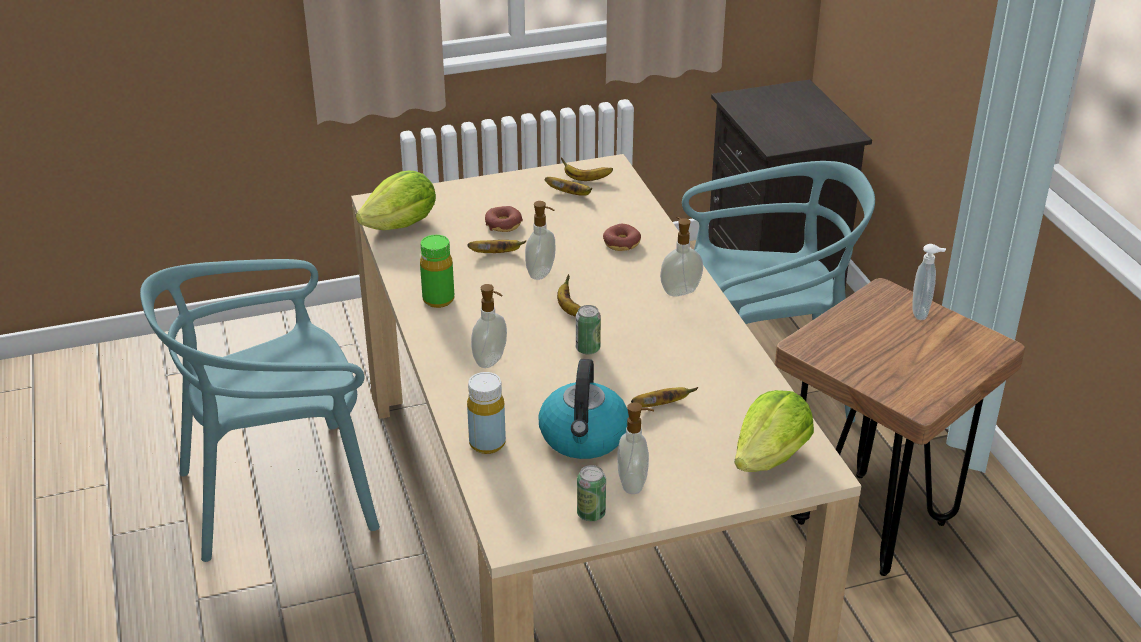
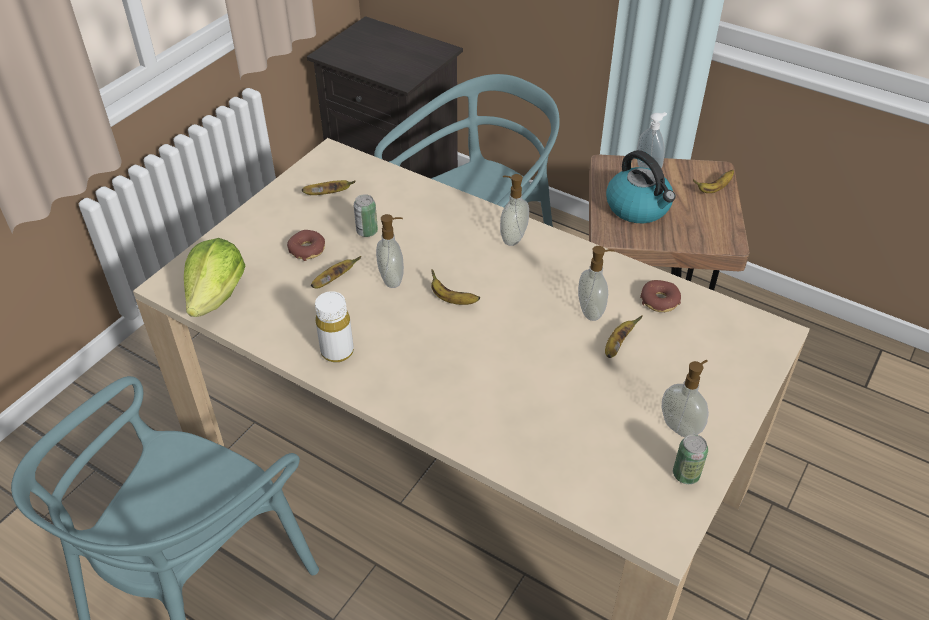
camera: 40 degrees left, 10 degrees up
green bottle [420,235,454,308] -> white bottle [315,291,354,363]
yellow bottle [467,372,506,454] -> none
soap dispenser [471,284,507,368] -> soap dispenser moved to [578,246,615,321]
kettle [539,359,629,459] -> kettle moved to [606,150,676,223]
banana [561,158,613,181] -> banana moved to [693,170,734,193]
can [576,305,601,355] -> can moved to [354,194,378,237]
donut [603,224,641,251] -> donut moved to [640,280,681,312]
lettuce [734,390,814,472] -> none

